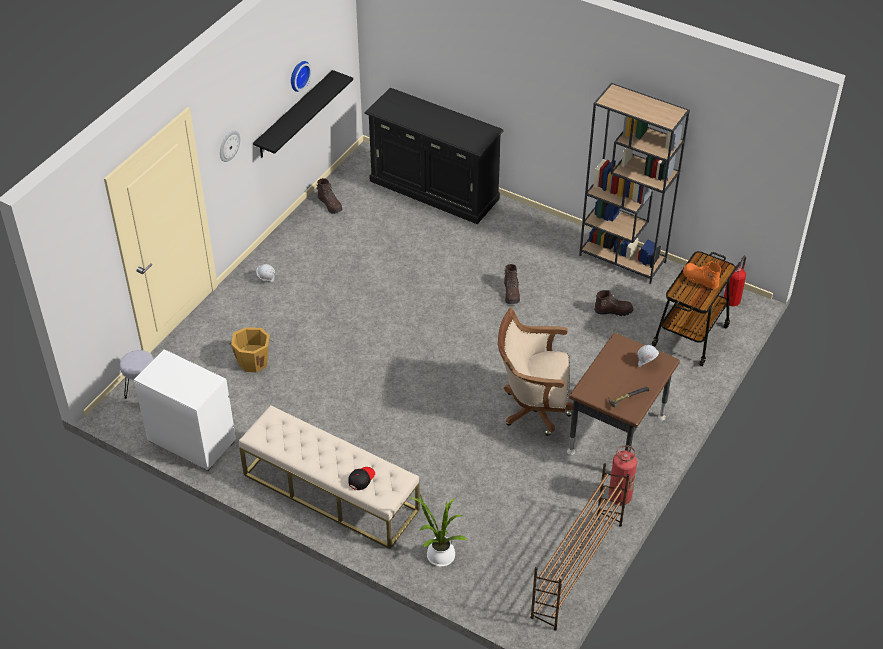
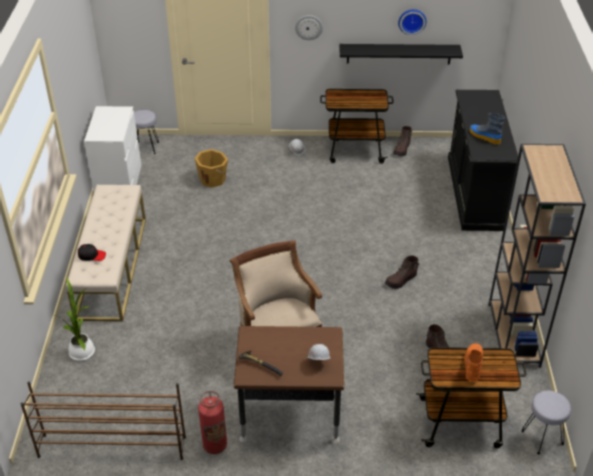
camera: 60 degrees right, 5 degrees down
fire extinguisher [724,255,746,307] -> grey stool [521,391,571,454]
none -> cart [320,89,394,163]
none -> boot [470,113,505,145]

